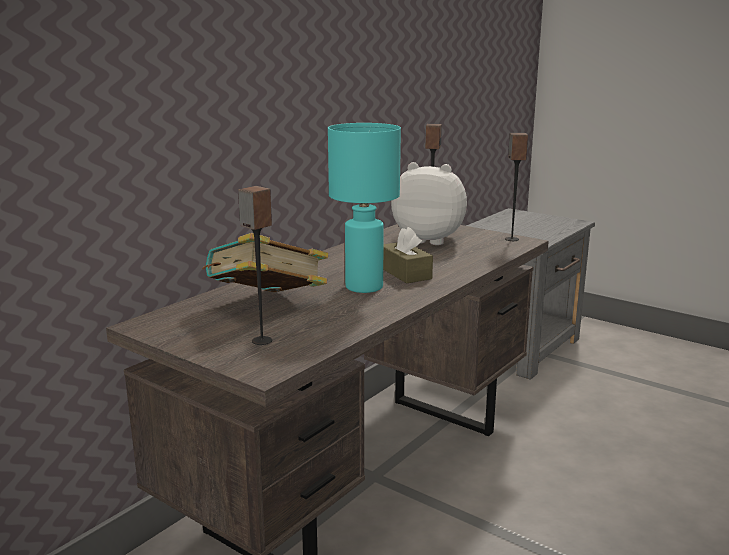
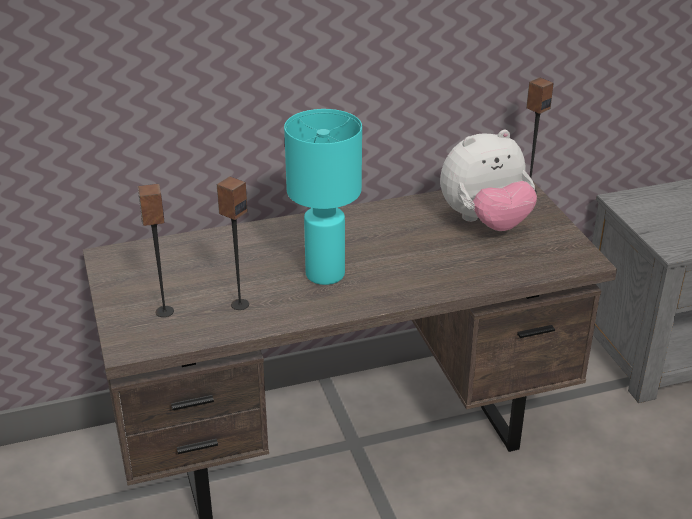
camera: 35 degrees right, 15 degrees up
book [202,233,328,292] -> none
brown tissue box [383,227,433,284] -> none
plush toy [391,162,467,245] -> plush toy turned 105 degrees clockwise [440,130,537,231]
speaker [505,133,528,241] -> speaker moved to [217,176,249,310]

